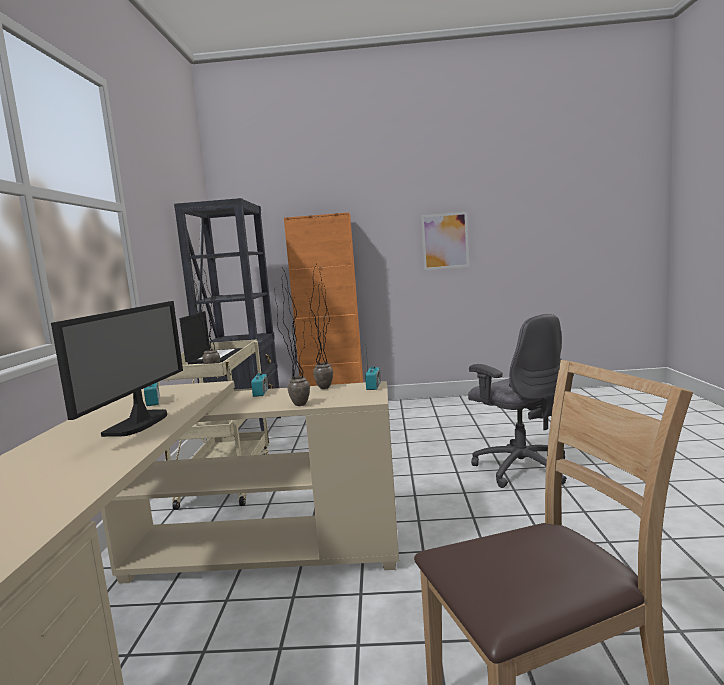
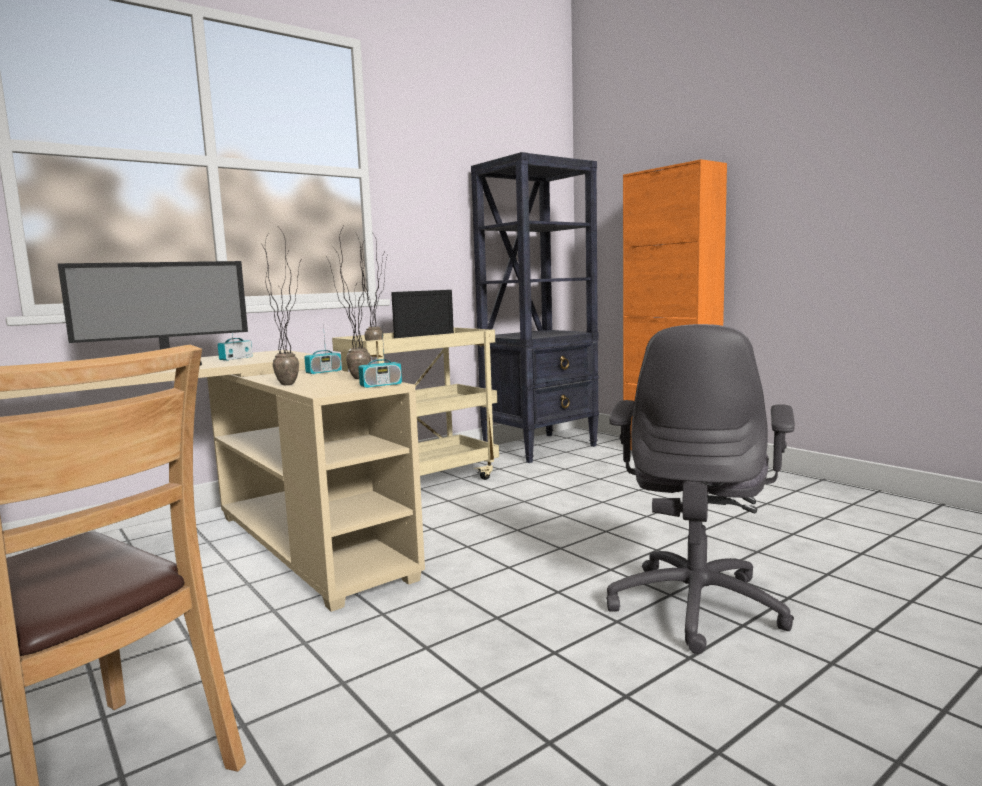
camera: 50 degrees right, 0 degrees up
picture [421,212,469,270] -> none

